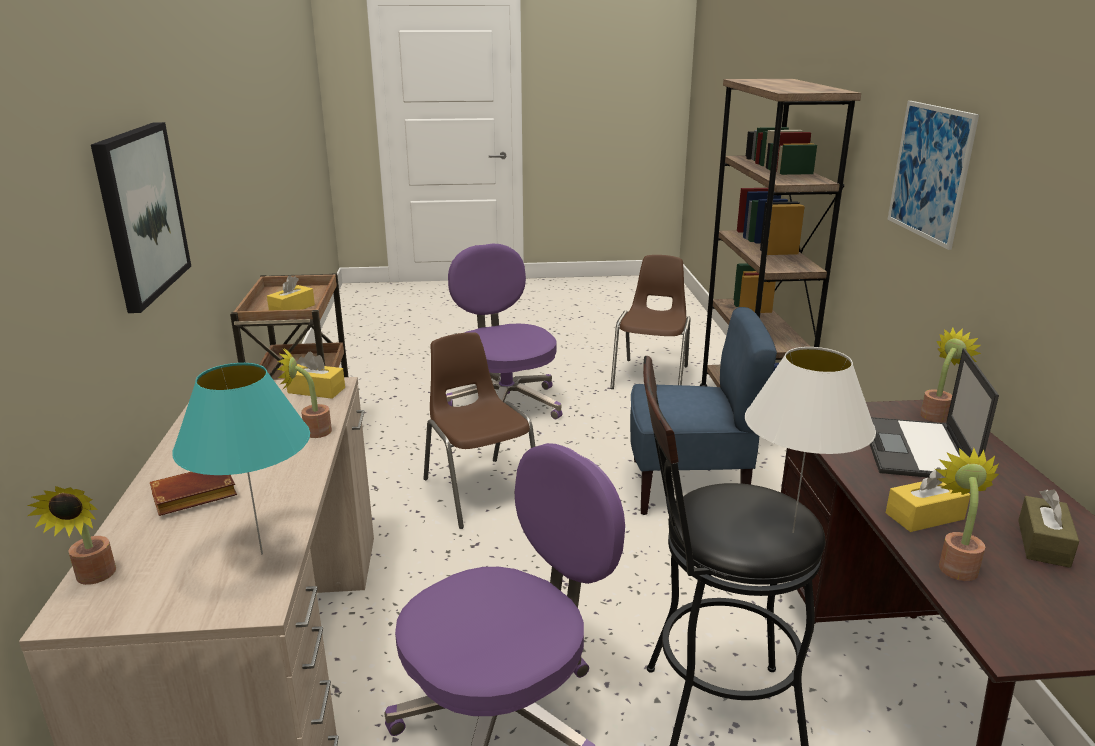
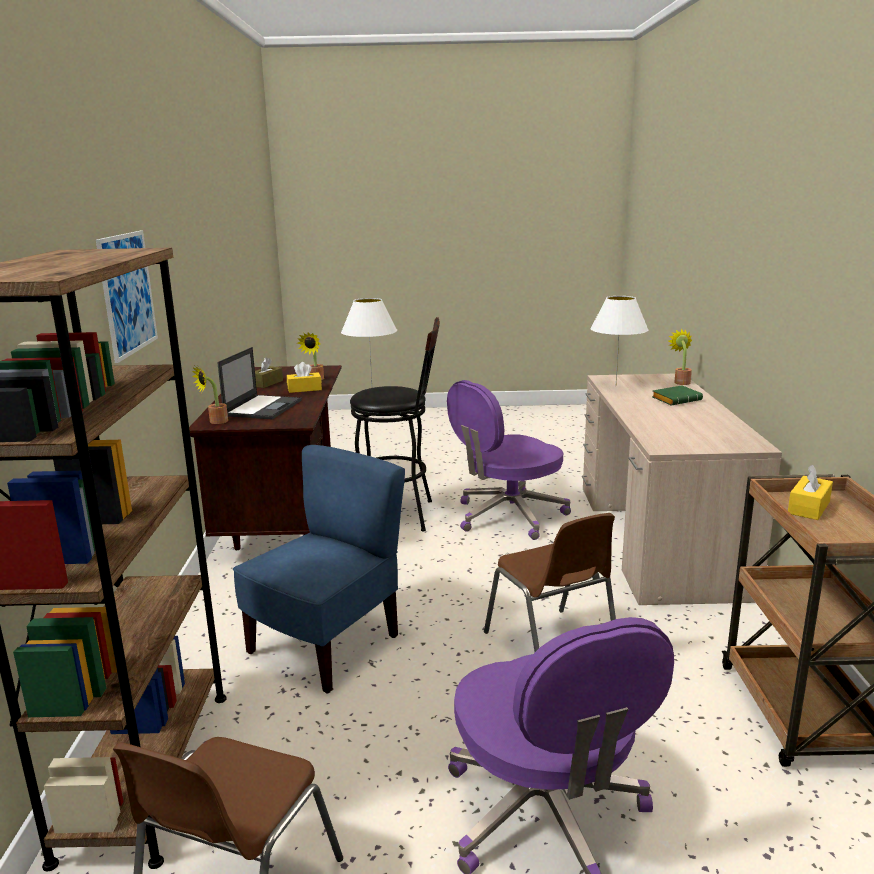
camera: 175 degrees left, 5 degrees down
picture [91,122,191,313] -> none
brown book [150,472,237,516] -> green book [652,385,703,405]
turquoise table lamp [172,363,310,554] -> white table lamp [590,296,648,383]
potted plant [277,347,332,438] -> none
yellow tissue box [286,351,345,399] -> none
blue chair [630,307,777,515] -> blue chair turned 120 degrees clockwise [233,445,405,693]

